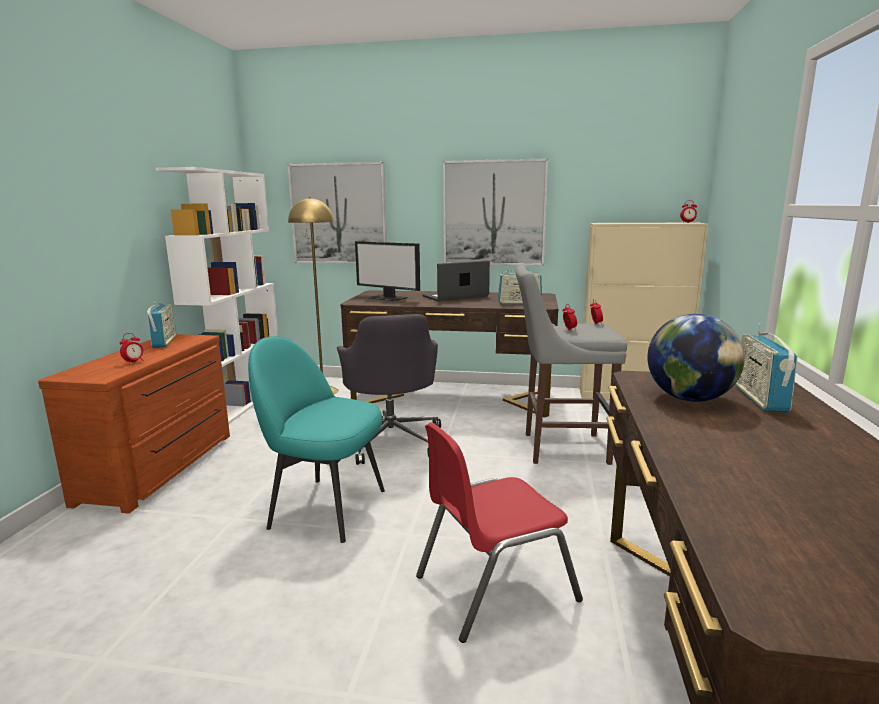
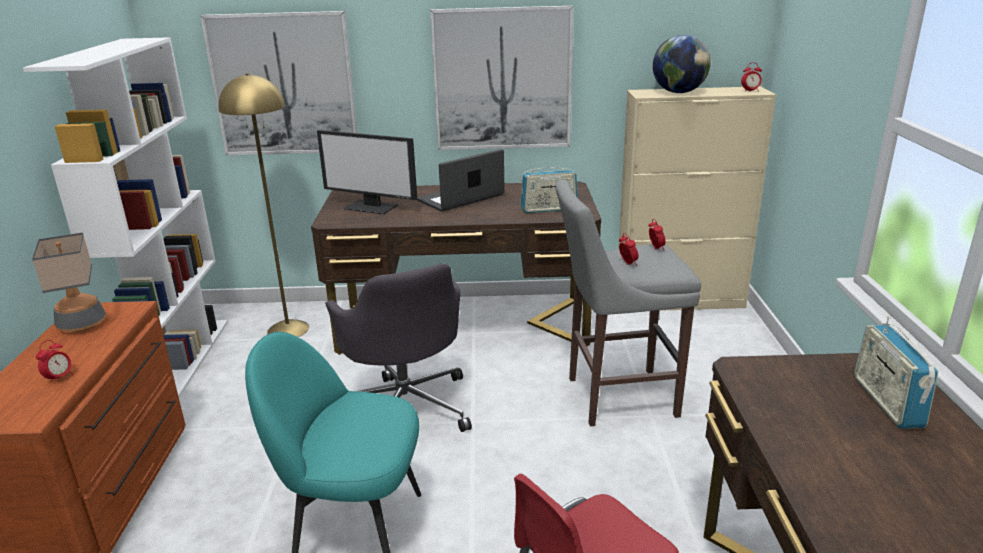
camera: 10 degrees left, 10 degrees up
radio [147,302,176,348] -> table lamp [32,232,106,333]
globe [647,313,745,402] -> globe moved to [653,35,711,93]

